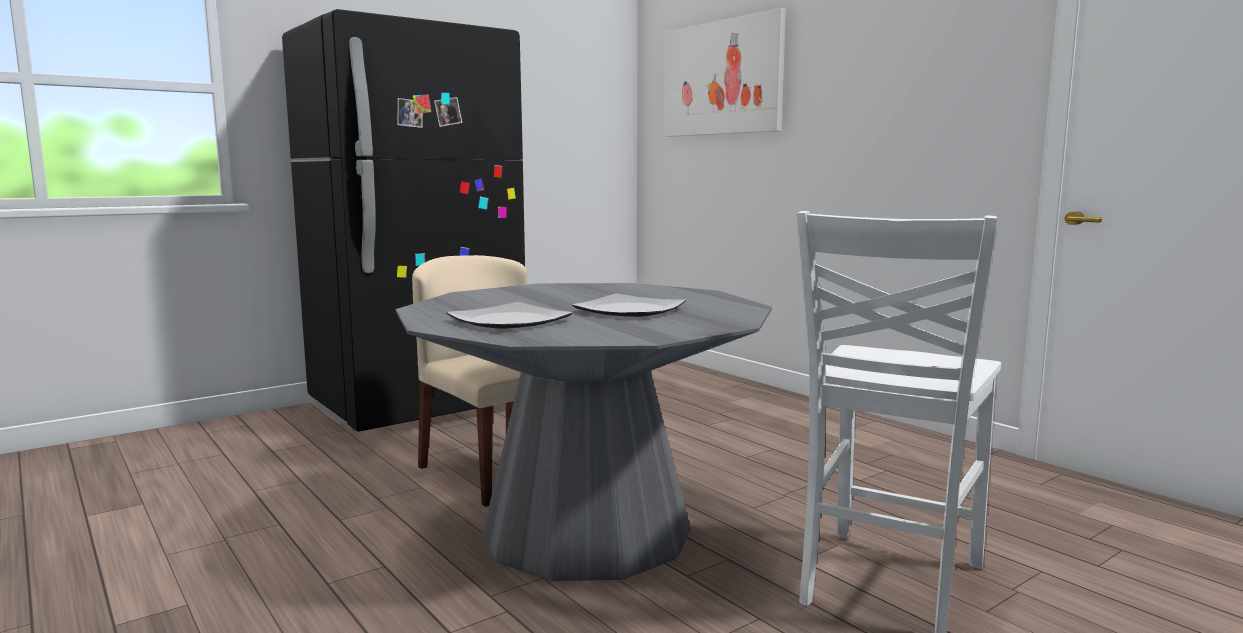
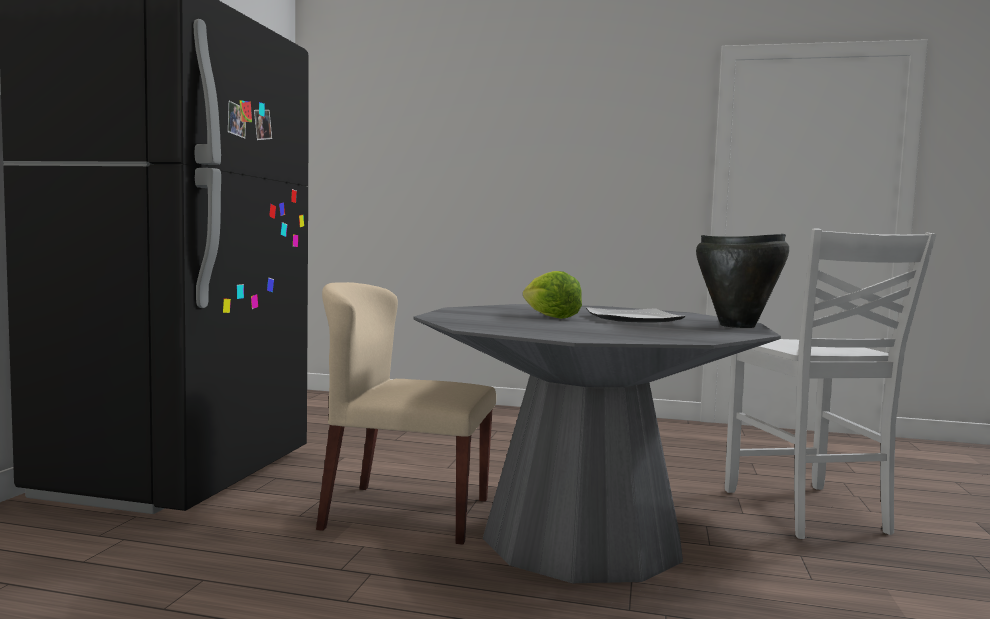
camera: 40 degrees left, 5 degrees down
plate [446,302,573,329] -> none
picture [663,8,786,137] -> none
none -> lettuce [523,271,582,319]
none -> black cooking pot [696,234,789,328]

